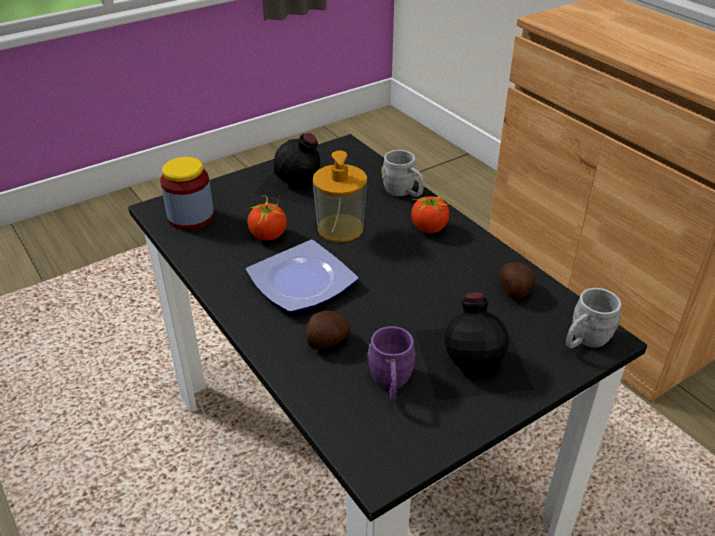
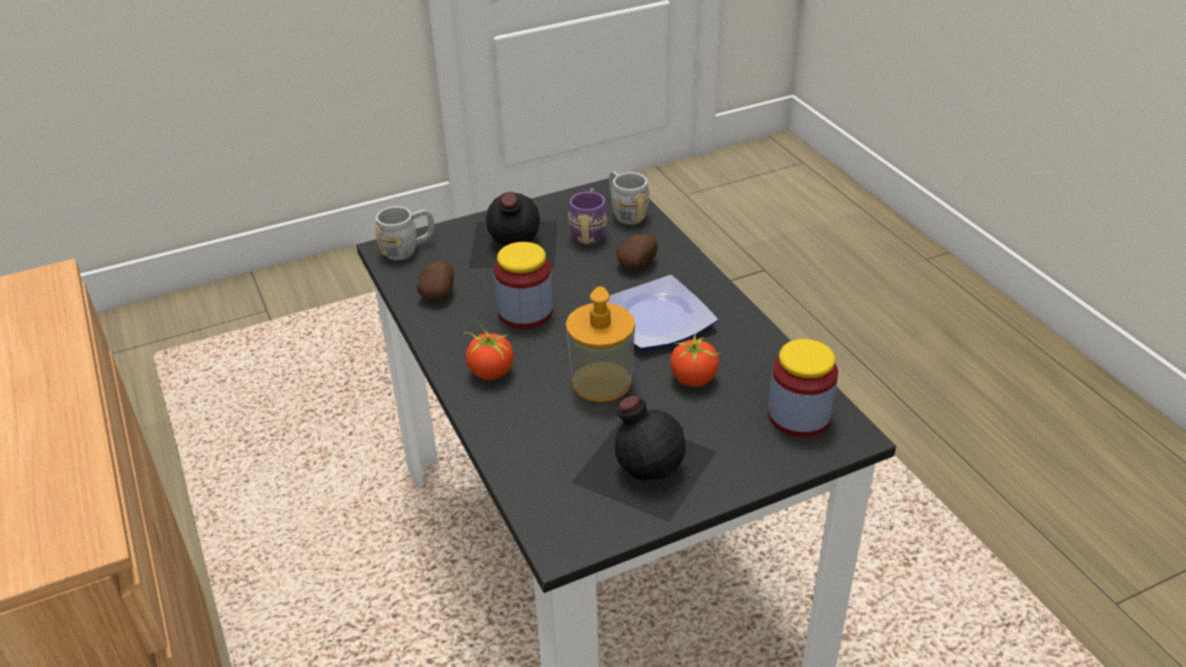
camera: 170 degrees left, 0 degrees up
grey mug [381,150,424,197] -> grey mug moved to [609,171,650,225]
none -> jar [494,242,553,329]

